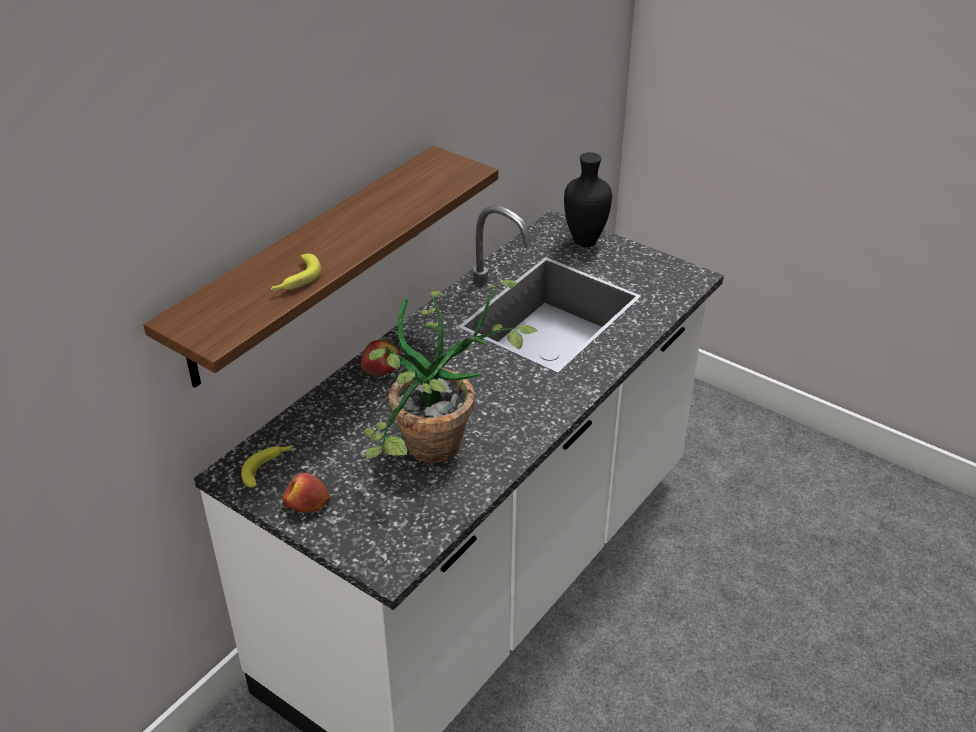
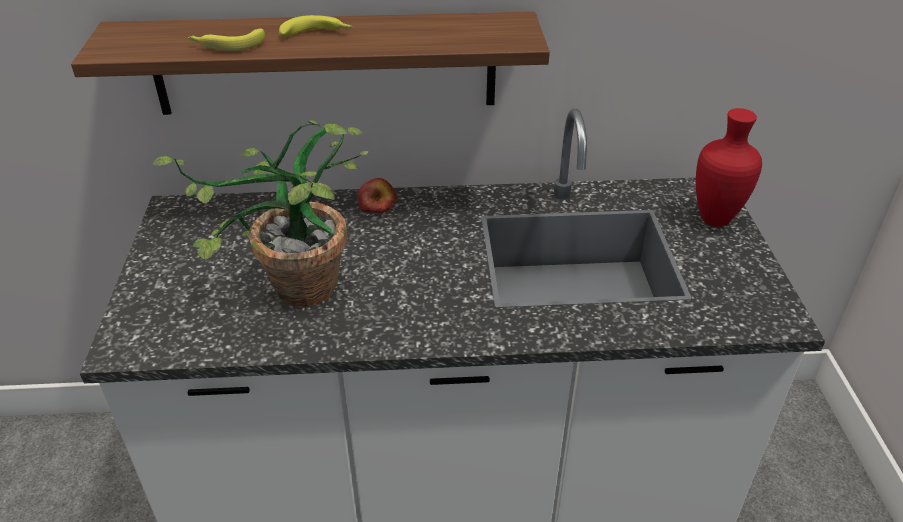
camera: 50 degrees right, 0 degrees up
banana [241,445,294,488] -> banana moved to [279,15,353,37]
apple [282,473,331,513] -> none
black vase [564,152,612,247] -> red vase [696,108,762,227]

